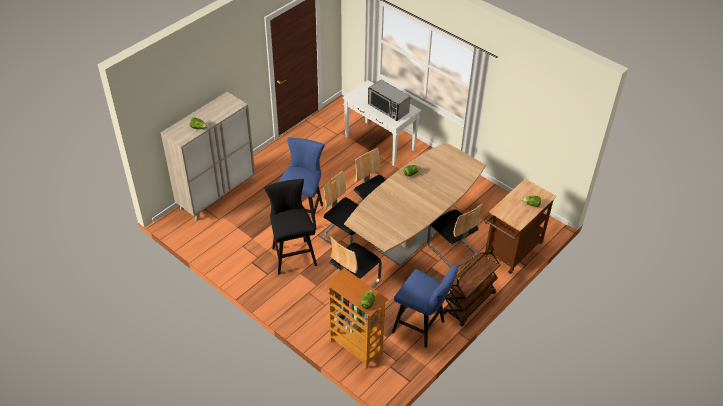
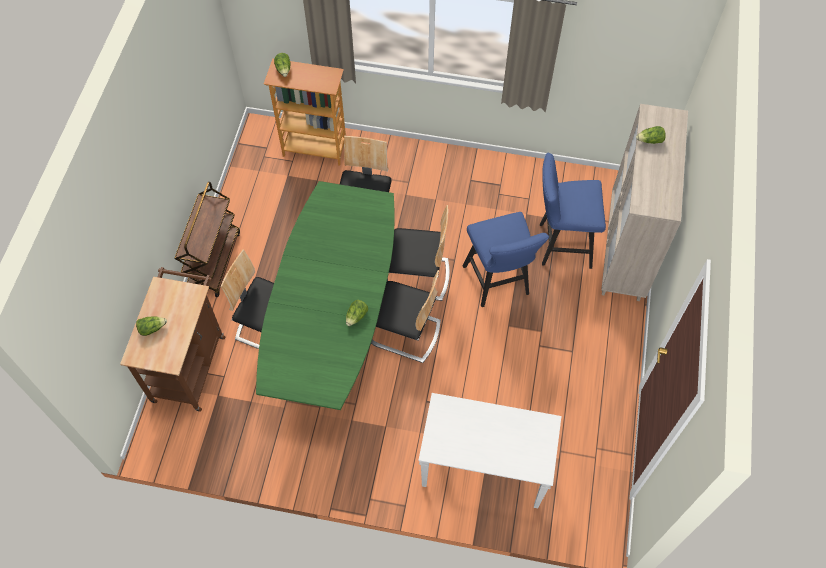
camera: 150 degrees right, 15 degrees up
black stool [264,179,317,275] -> none
brown dining table [344,142,486,266] -> green dining table [256,181,395,410]
microwave [368,79,410,121] -> none
blue stool [392,265,459,348] -> blue stool moved to [540,153,606,269]

